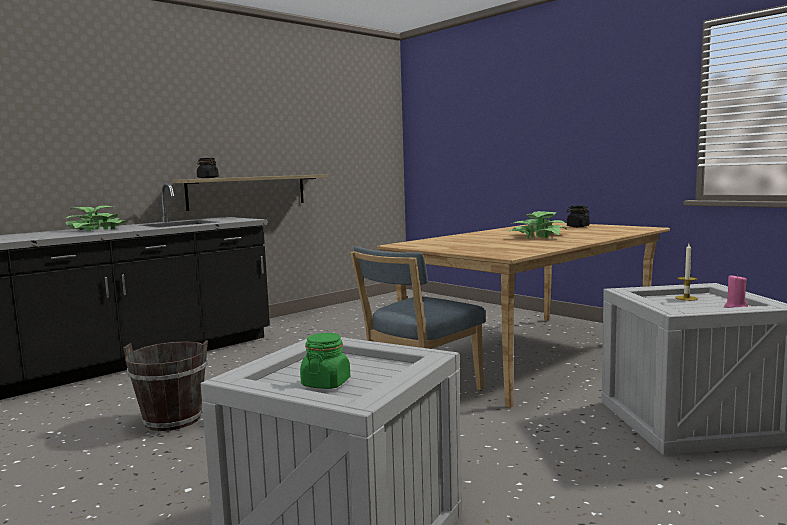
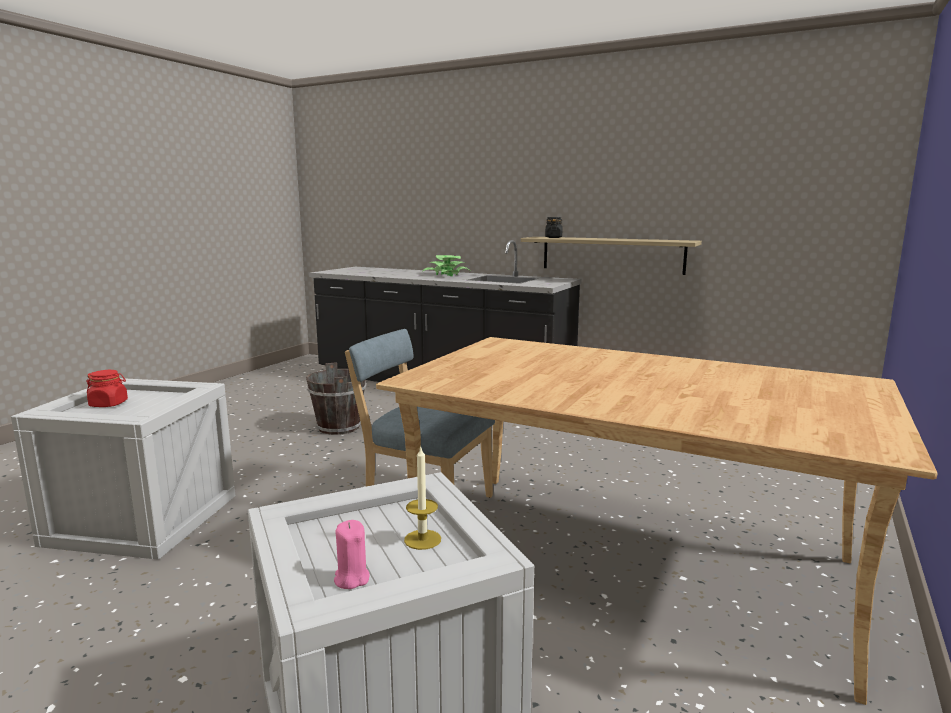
camera: 70 degrees right, 5 degrees up
green jar [300,333,350,389] -> red jar [86,370,128,407]
potted plant [507,211,567,238] -> none
black jar [567,205,590,227] -> none

